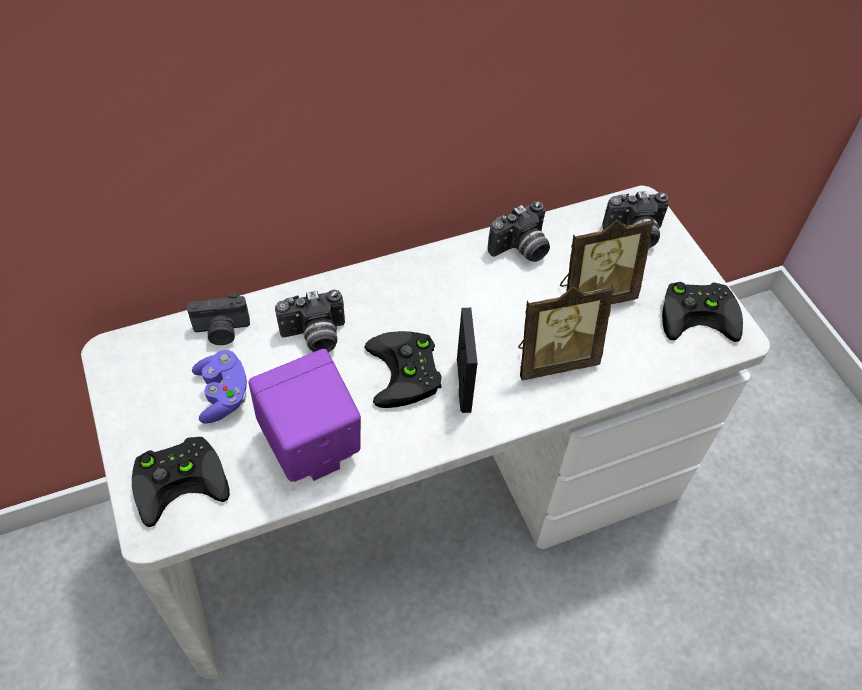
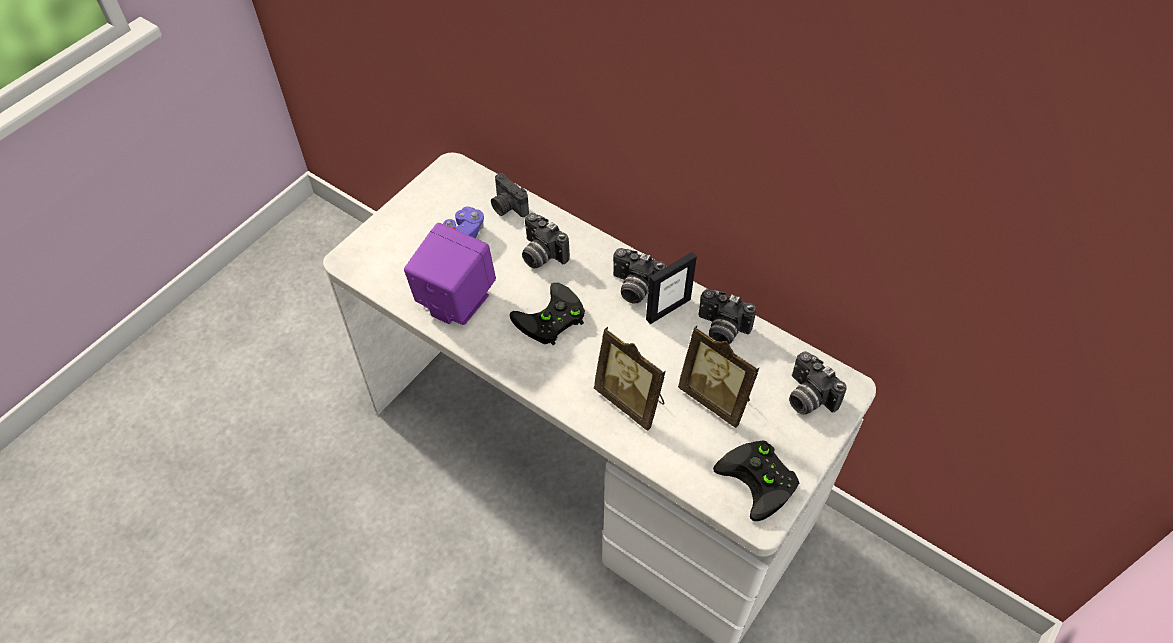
camera: 60 degrees right, 0 degrees up
black game controller [132,437,230,527] -> none
picture frame [457,308,477,413] -> picture frame moved to [646,252,697,324]
none -> camera [613,248,666,304]

